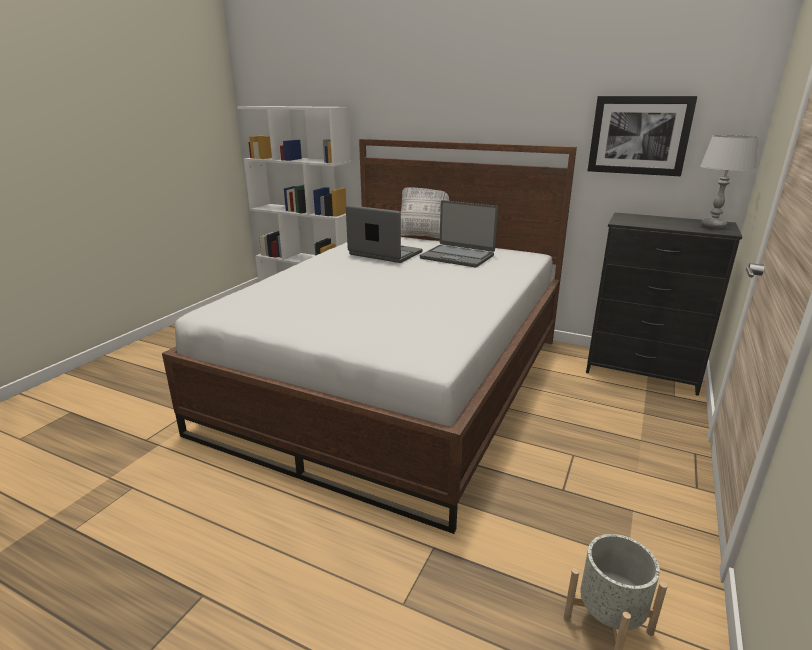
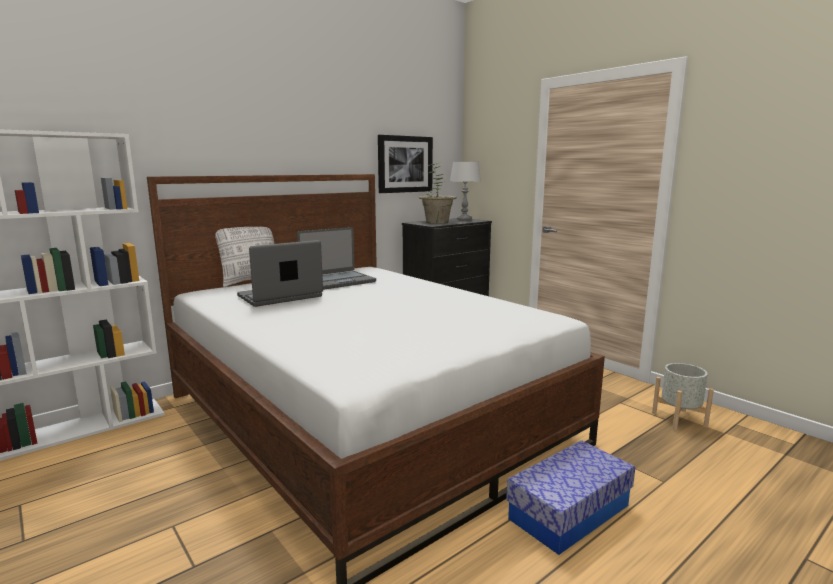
camera: 65 degrees left, 10 degrees down
none -> potted plant [419,162,457,224]
none -> storage box [506,440,635,555]

